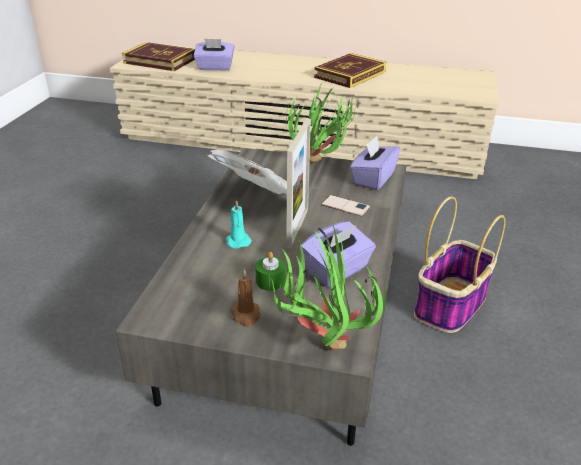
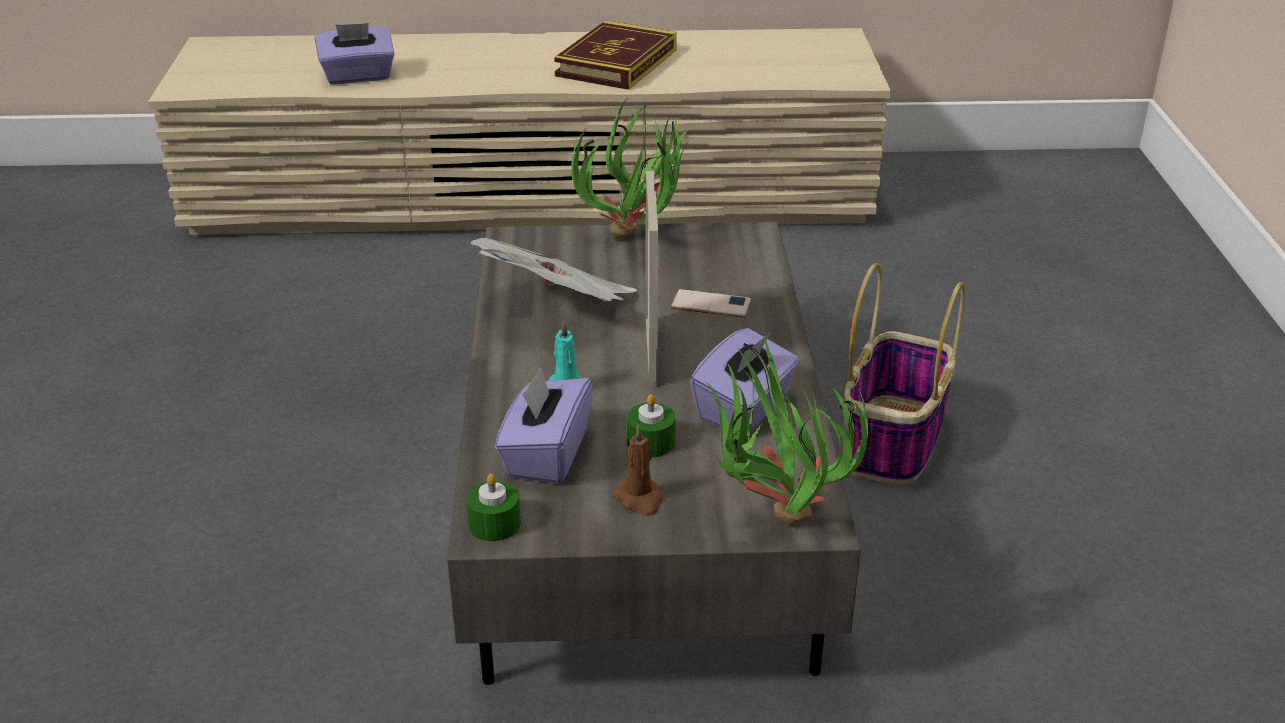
camera: 15 degrees left, 0 degrees up
book [122,42,195,71] -> none
purple tissue box [350,136,400,190] -> purple tissue box moved to [495,367,593,484]
none -> green candle [466,474,521,541]

